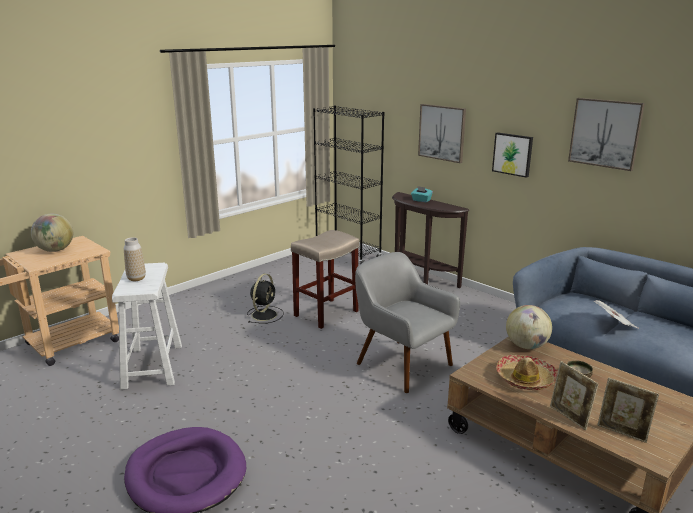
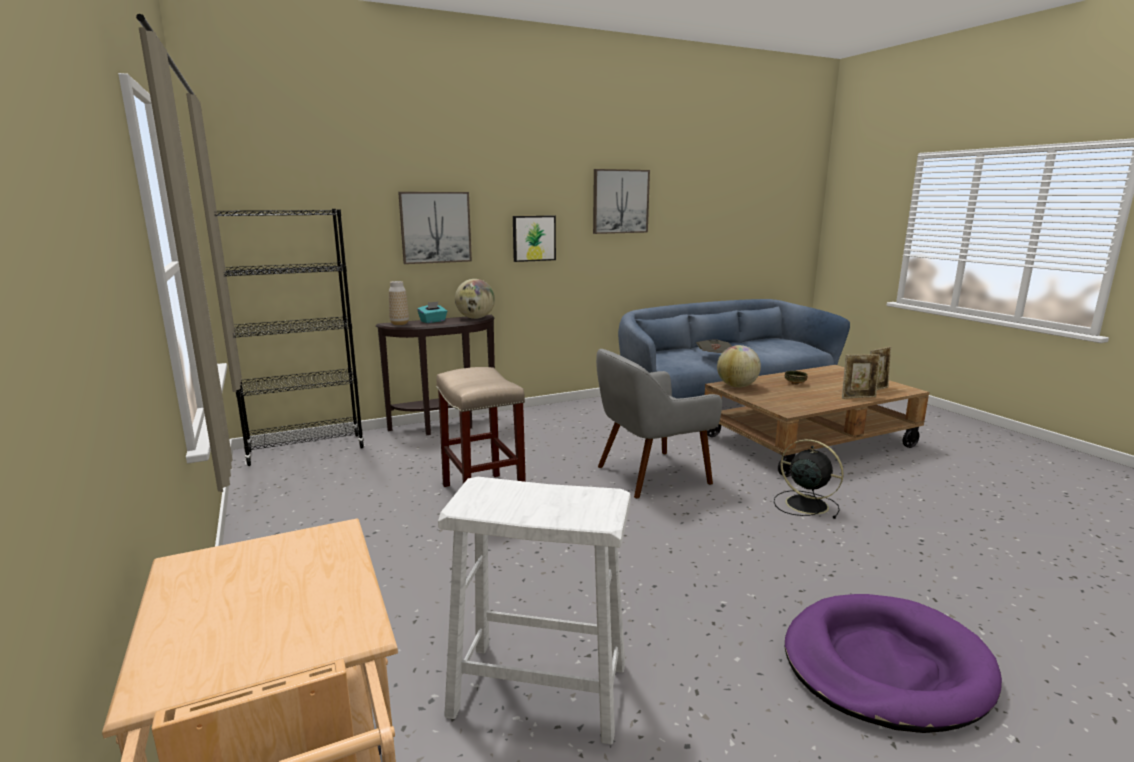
camera: 70 degrees left, 5 degrees down
globe [31,214,73,252] -> globe moved to [455,279,495,319]
vase [124,237,146,281] -> vase moved to [389,281,409,325]
black fan [247,274,284,323] -> black fan moved to [774,439,844,519]
hat [496,355,558,390] -> none

